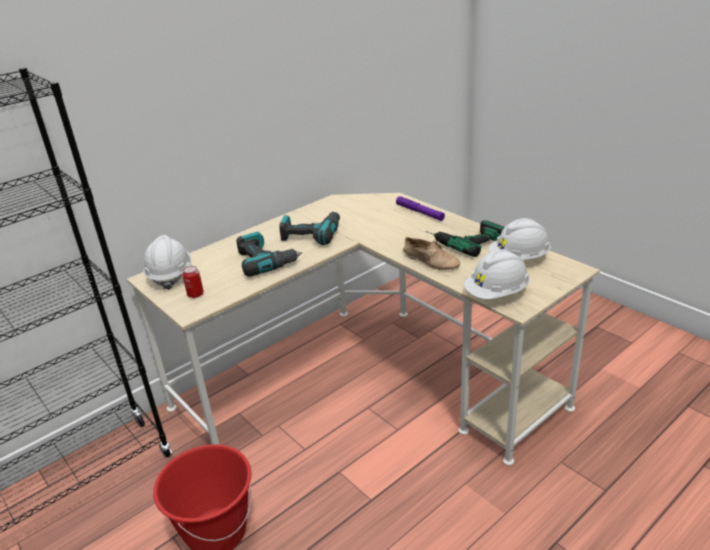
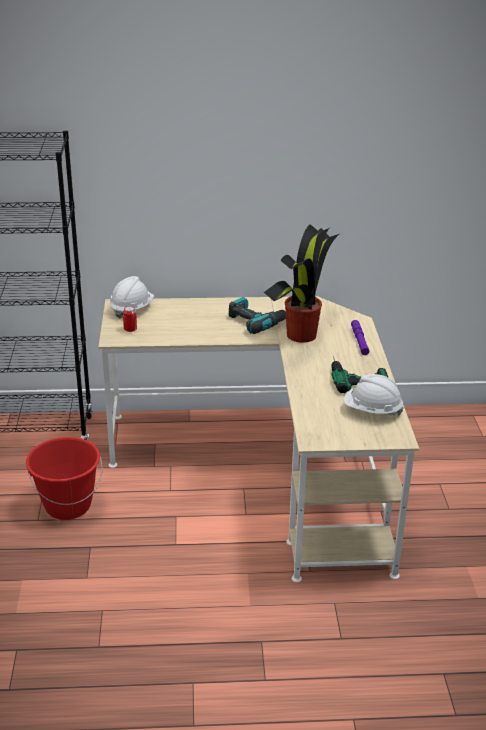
camera: 35 degrees right, 0 degrees up
power drill [237,232,302,277] -> none
beige shoe [403,236,460,270] -> none
white hard hat [464,249,530,299] -> none
none -> potted plant [264,224,339,343]

